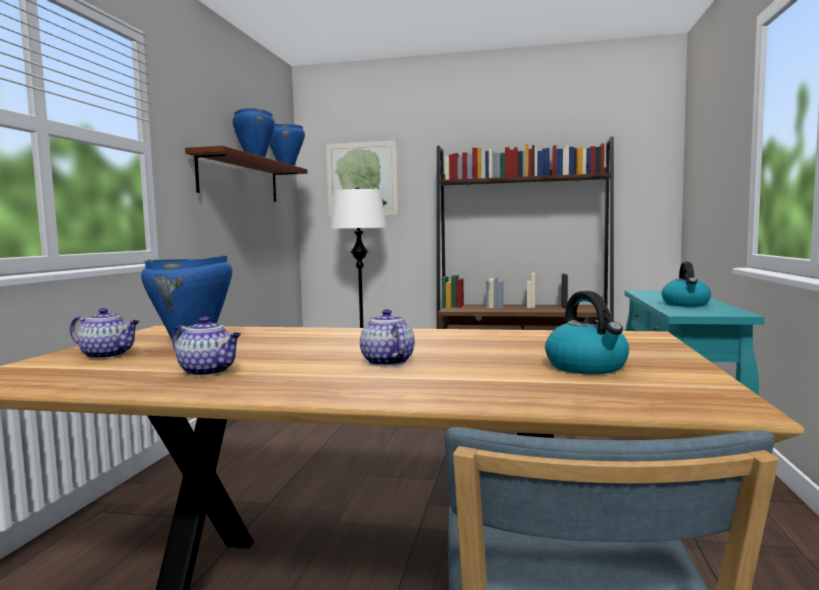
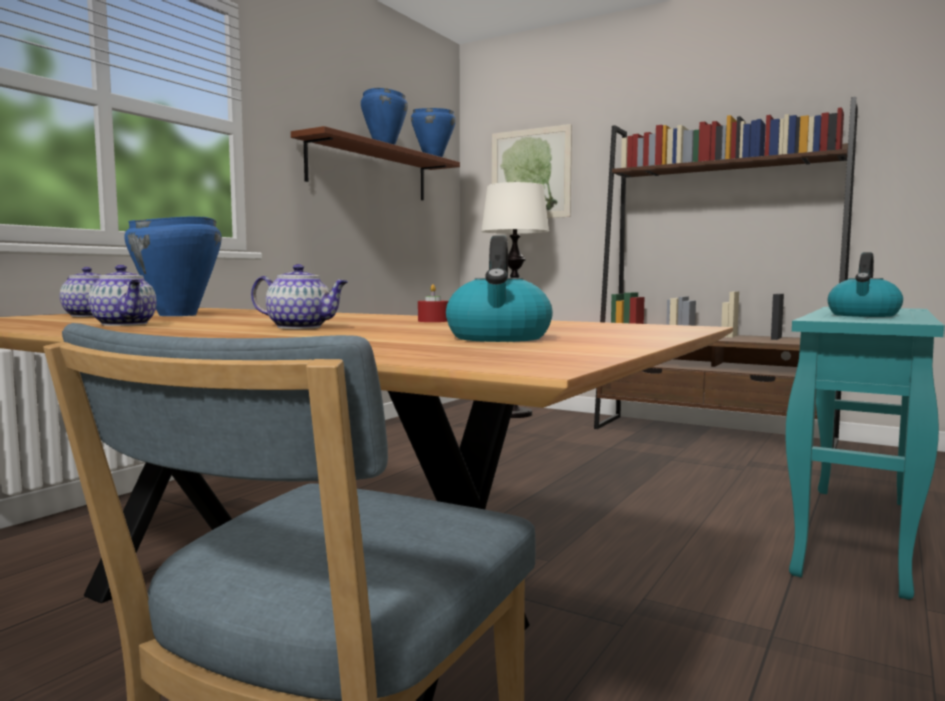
camera: 20 degrees right, 0 degrees up
teapot [360,309,415,366] -> teapot turned 105 degrees clockwise [251,264,348,329]
none -> red candle [418,284,448,322]

